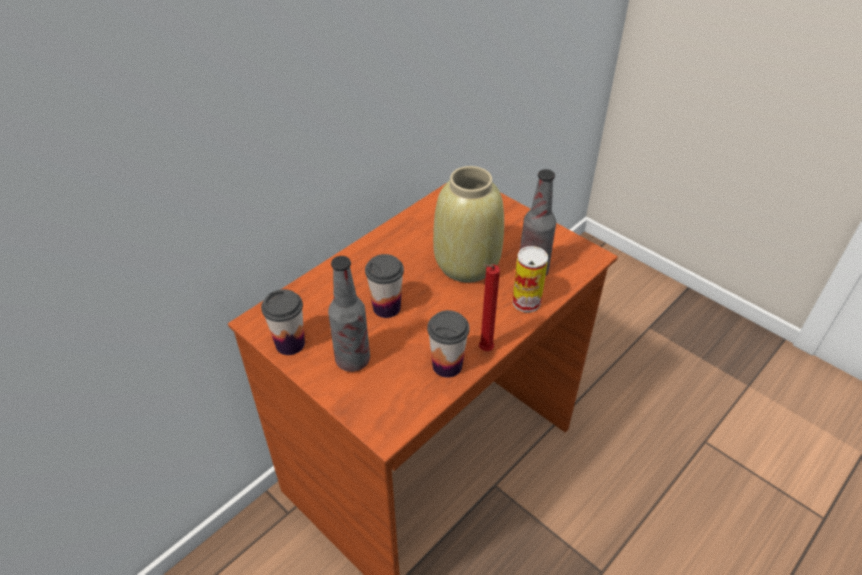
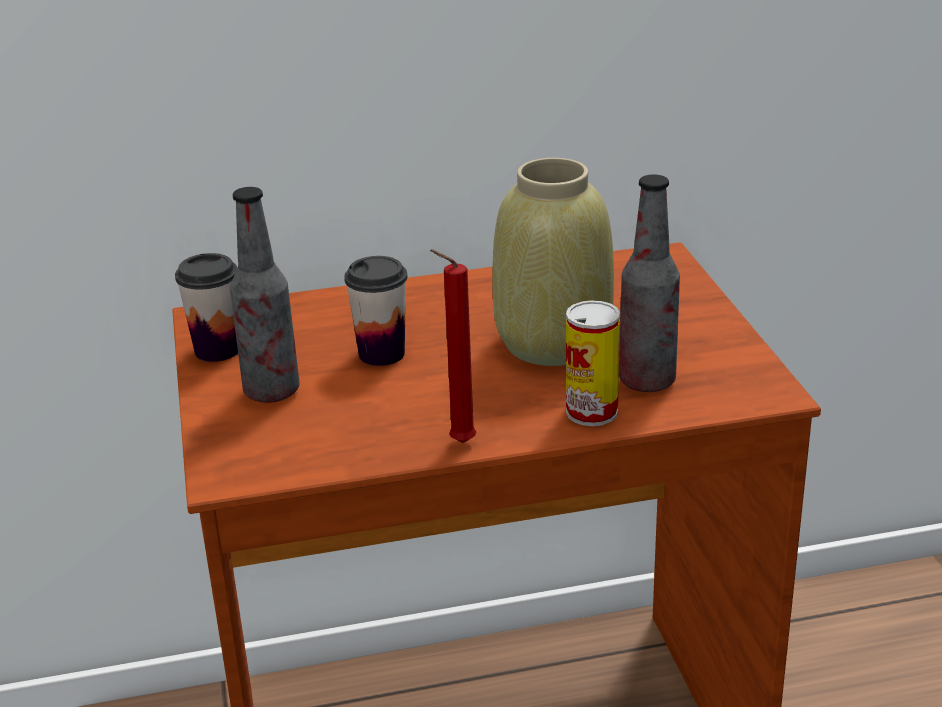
camera: 35 degrees right, 15 degrees down
cup [427,310,469,378] -> none

